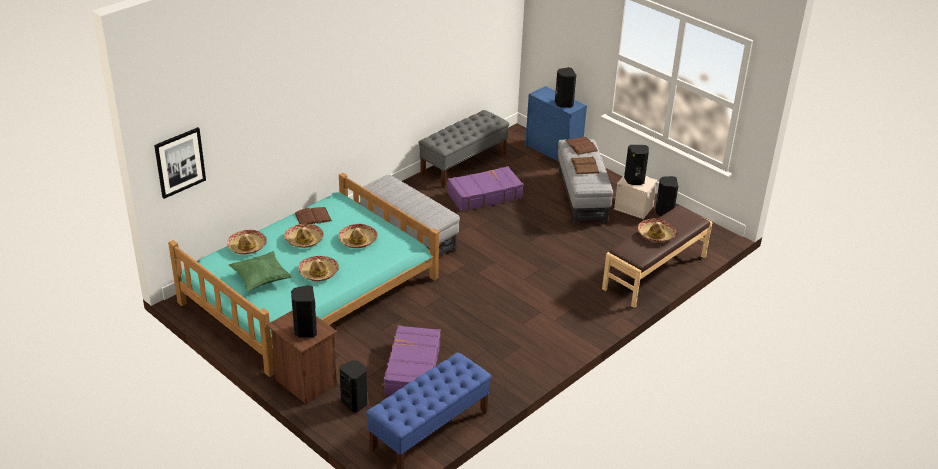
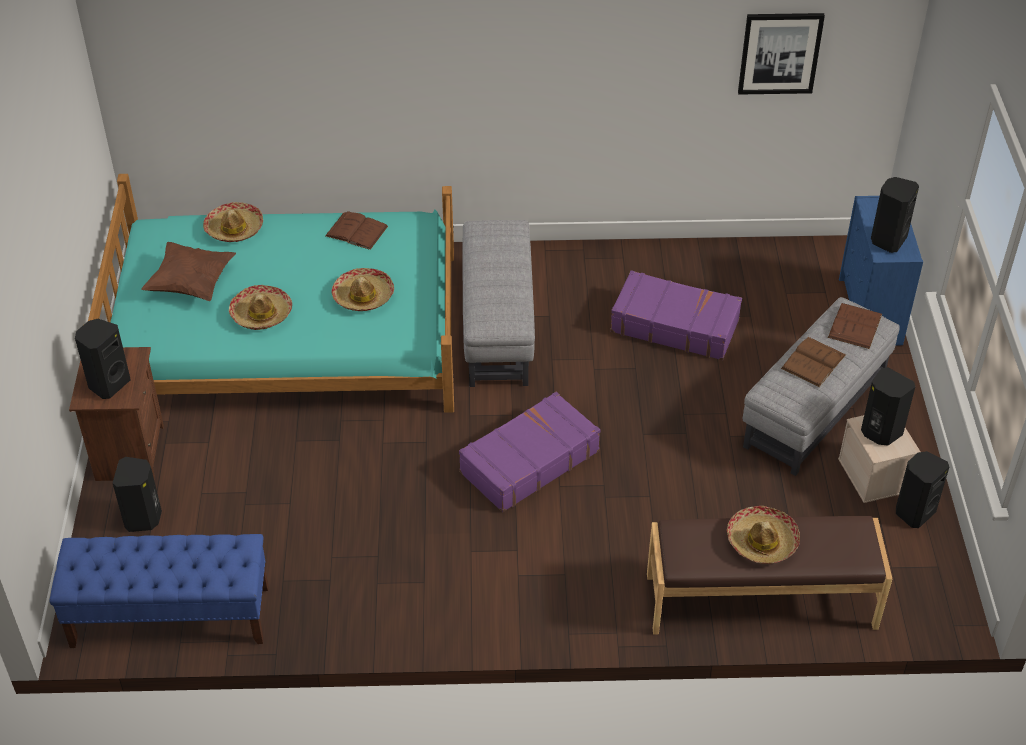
camera: 45 degrees right, 10 degrees up
picture [154,127,206,199] -> picture moved to [738,13,825,95]
green pillow [229,251,293,291] -> brown pillow [141,242,236,301]
hat [284,224,324,248] -> none
purple suitcase [382,325,441,396] -> purple suitcase moved to [459,392,600,512]
grey bench [419,110,509,188] -> none

